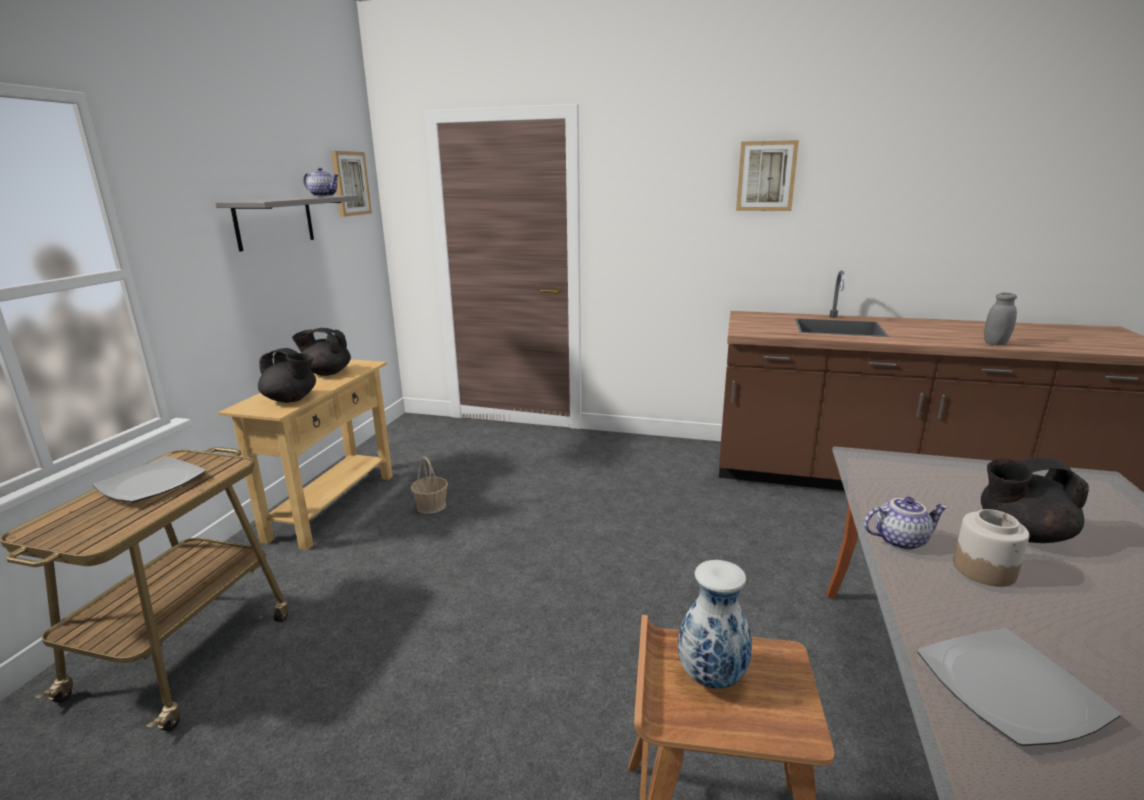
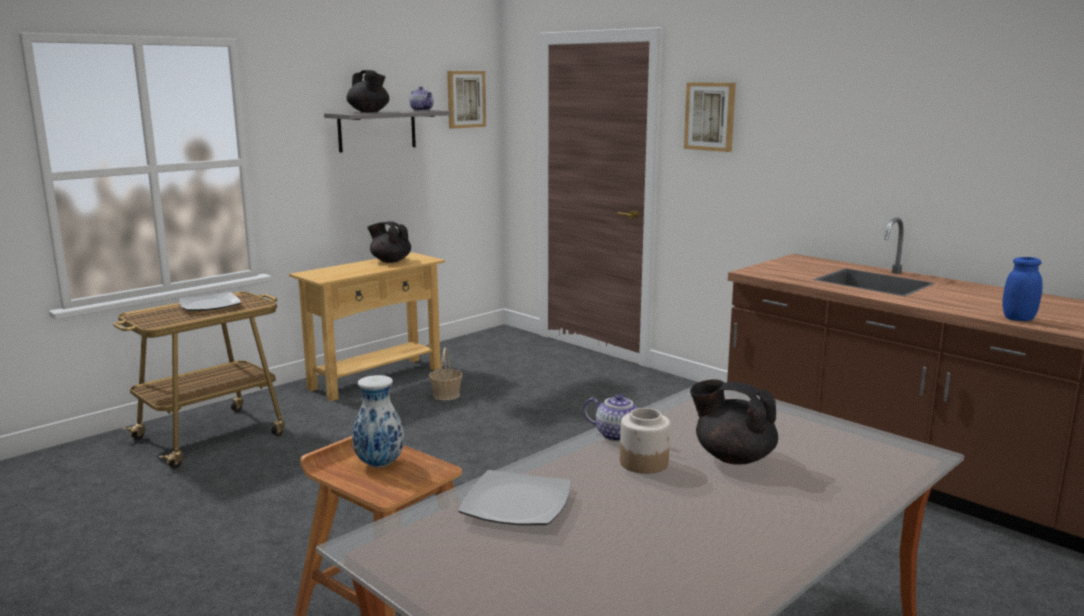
camera: 30 degrees right, 5 degrees down
black teapot [258,348,316,403] -> black teapot moved to [346,70,389,112]
picture [736,140,799,211] -> picture moved to [684,82,736,152]
grey jar [984,293,1017,345] -> blue jar [1002,257,1043,321]

